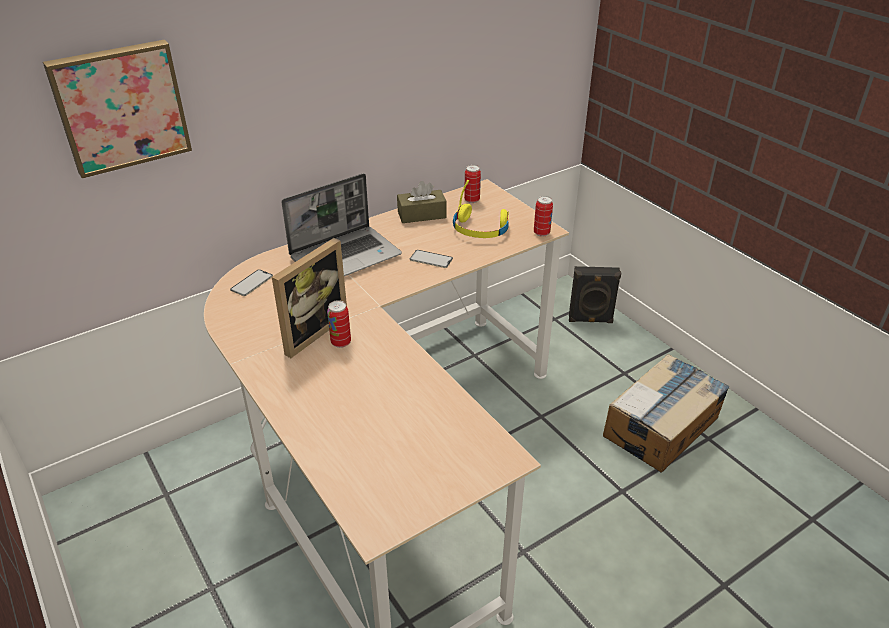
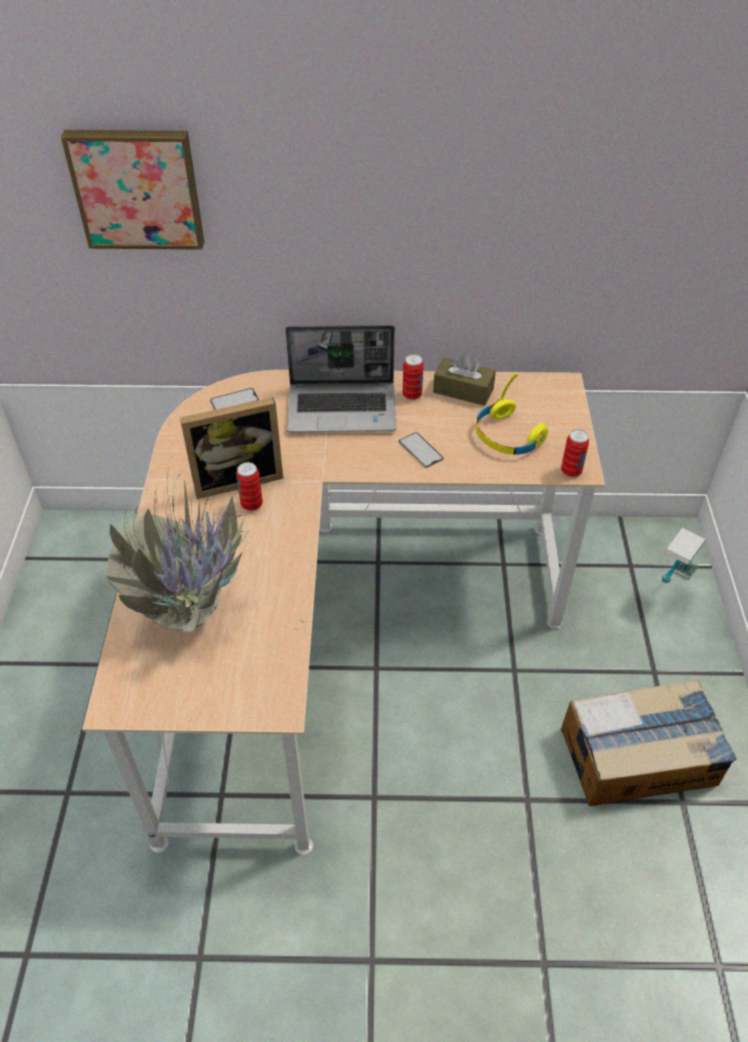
camera: 35 degrees right, 10 degrees up
can [464,165,481,203] -> can moved to [403,354,424,400]
black speaker [569,266,621,323] -> table lamp [662,527,706,583]
none -> potted plant [105,468,304,649]

